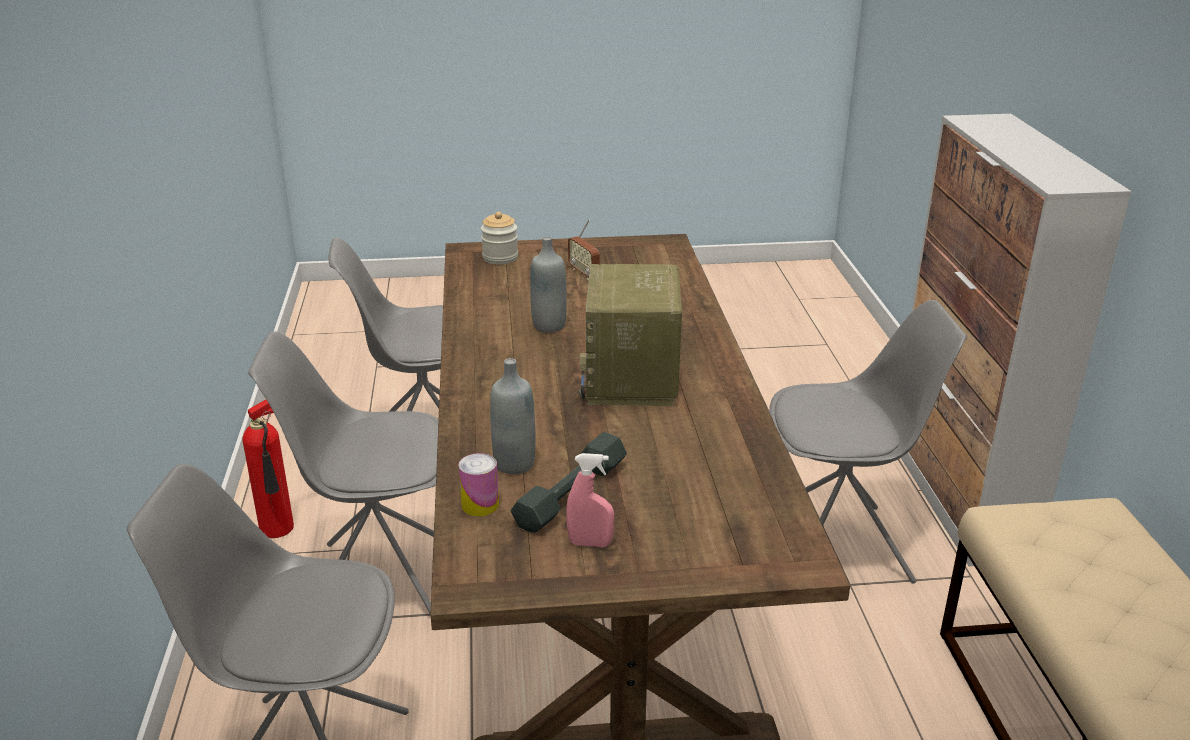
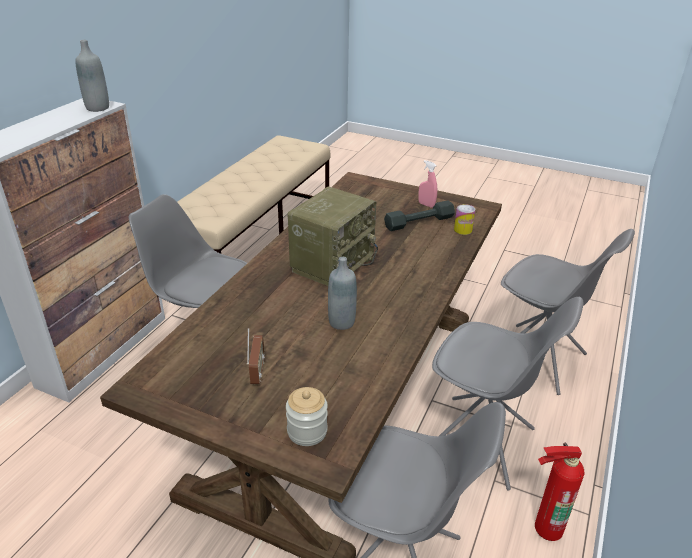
camera: 150 degrees left, 5 degrees up
grey bottle [490,358,535,474] -> grey bottle moved to [75,40,109,112]

